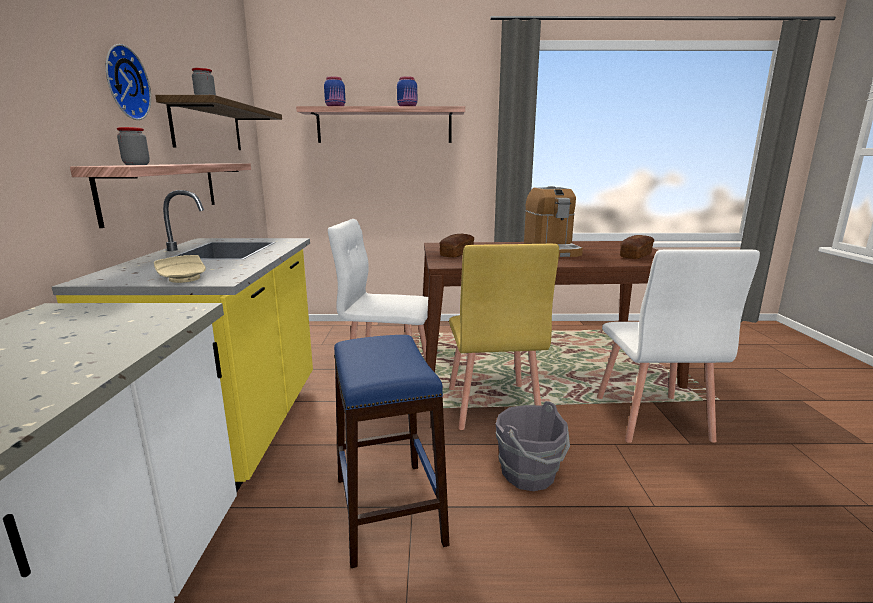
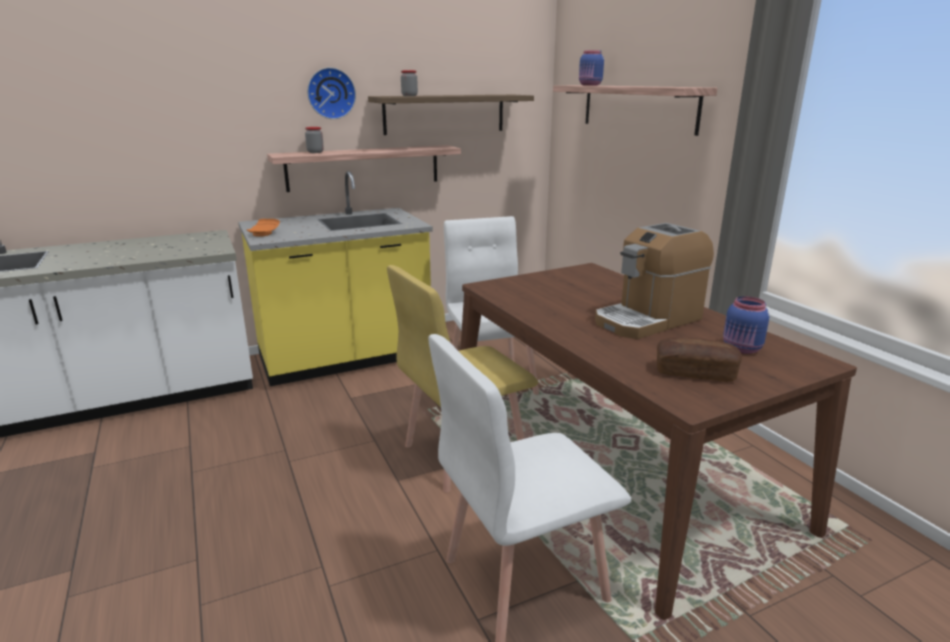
camera: 65 degrees right, 5 degrees up
beige plate [154,255,206,283] -> orange plate [246,219,280,237]
blue stool [334,335,449,568] -> none
blue jar [397,76,417,106] -> blue jar moved to [723,296,769,354]
bread [440,234,474,257] -> none
grey bucket [496,401,570,491] -> none

